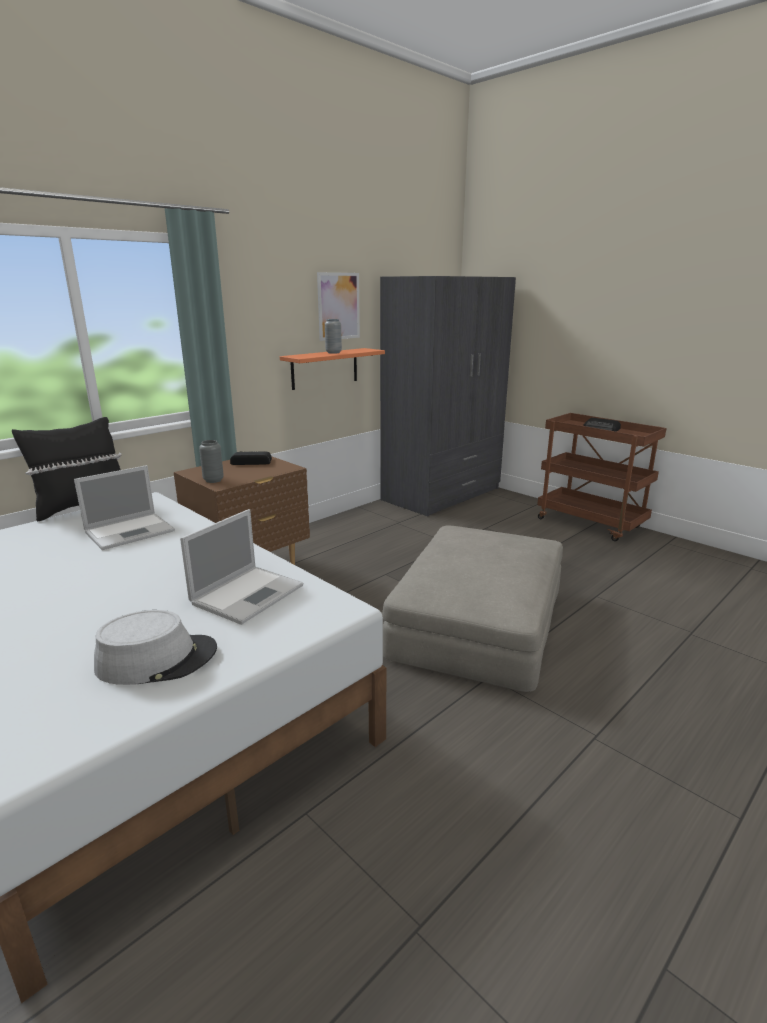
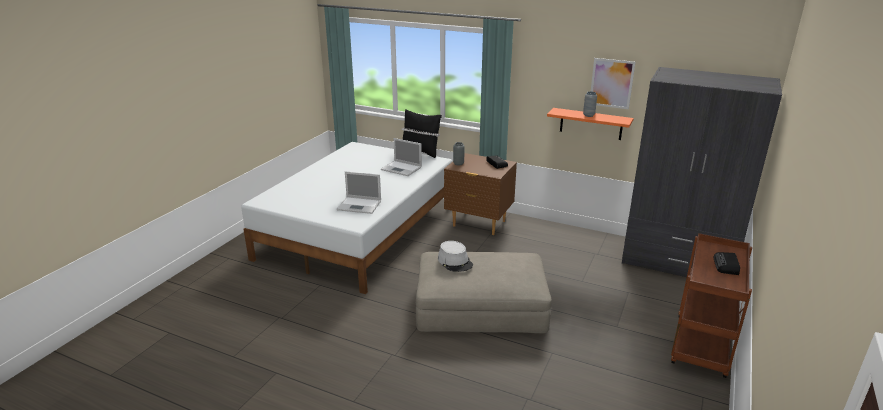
camera: 70 degrees right, 5 degrees up
grey hat [94,610,217,685] -> grey hat moved to [438,241,473,272]

